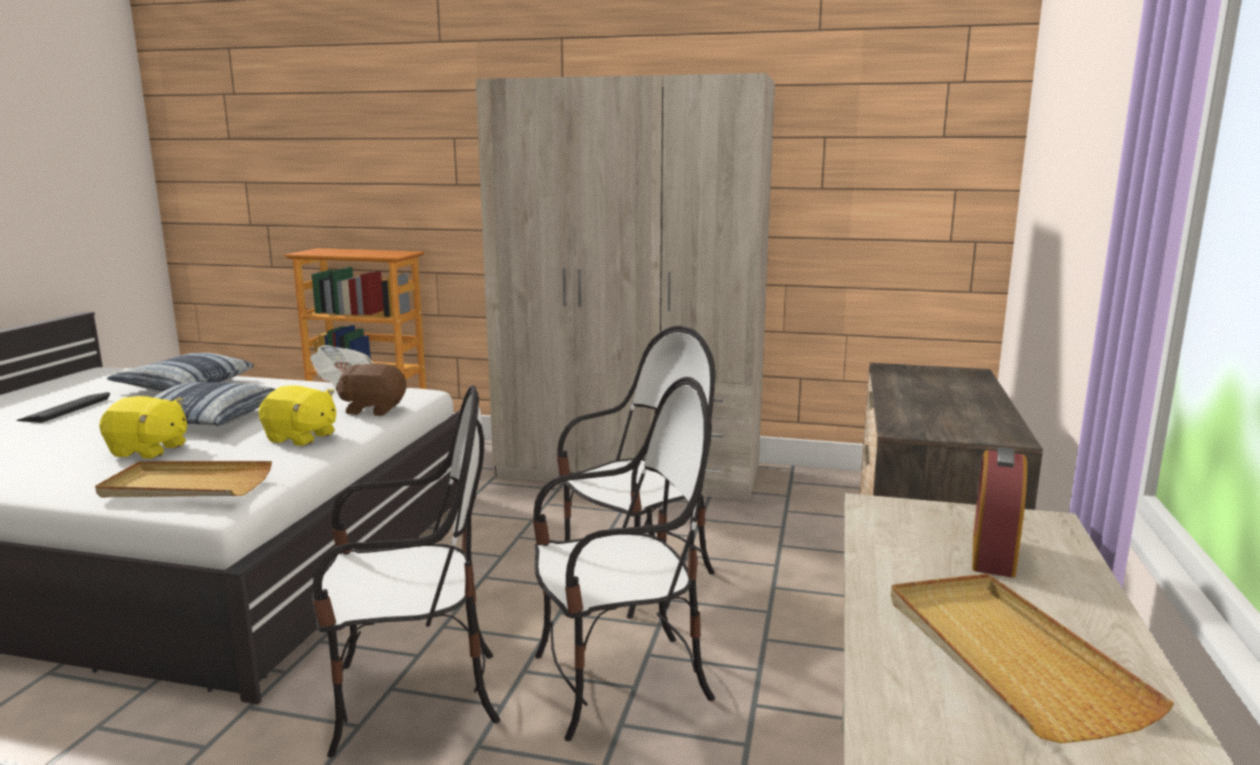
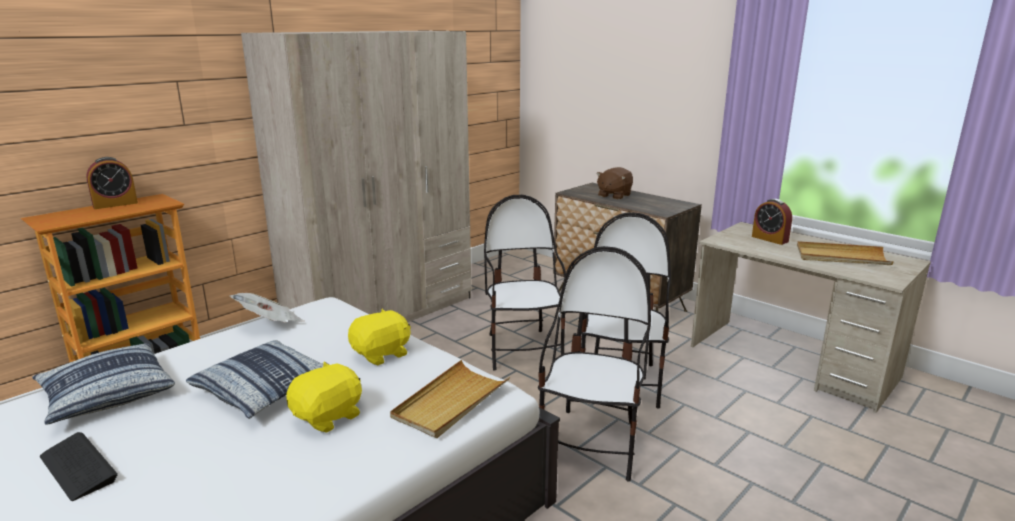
camera: 60 degrees left, 5 degrees up
brown plush toy [336,363,407,416] -> brown plush toy moved to [596,167,633,200]
none -> alarm clock [86,157,138,209]

